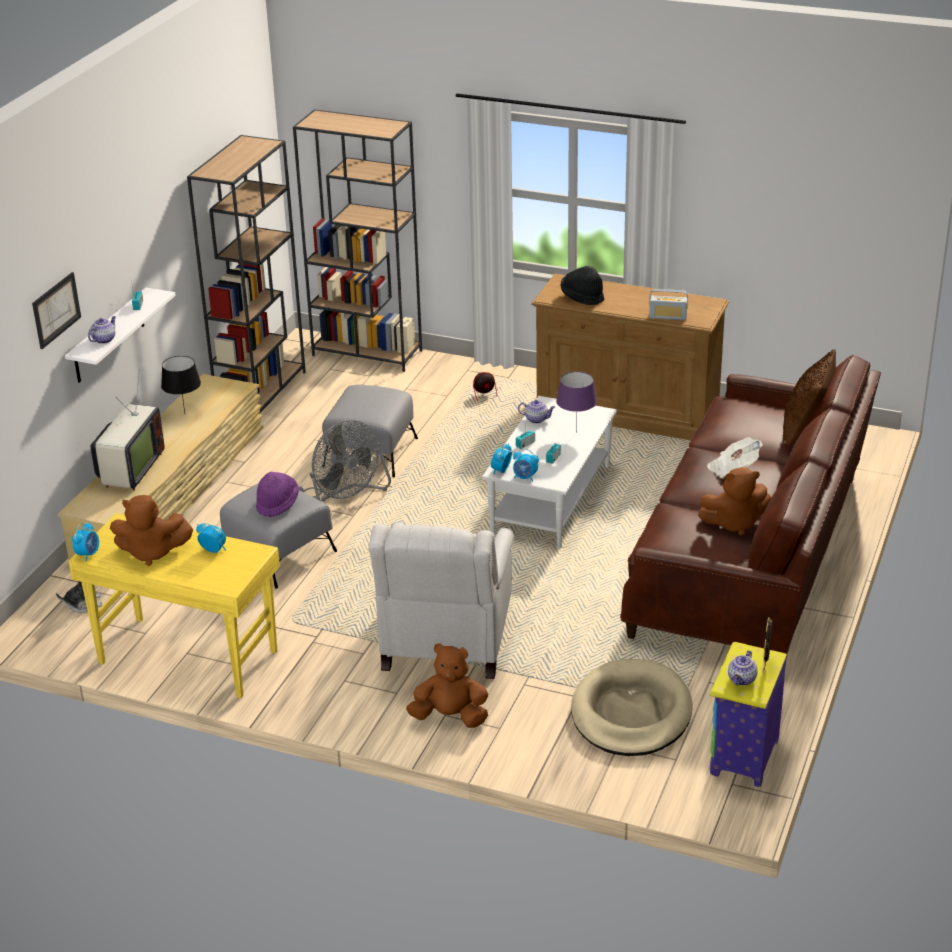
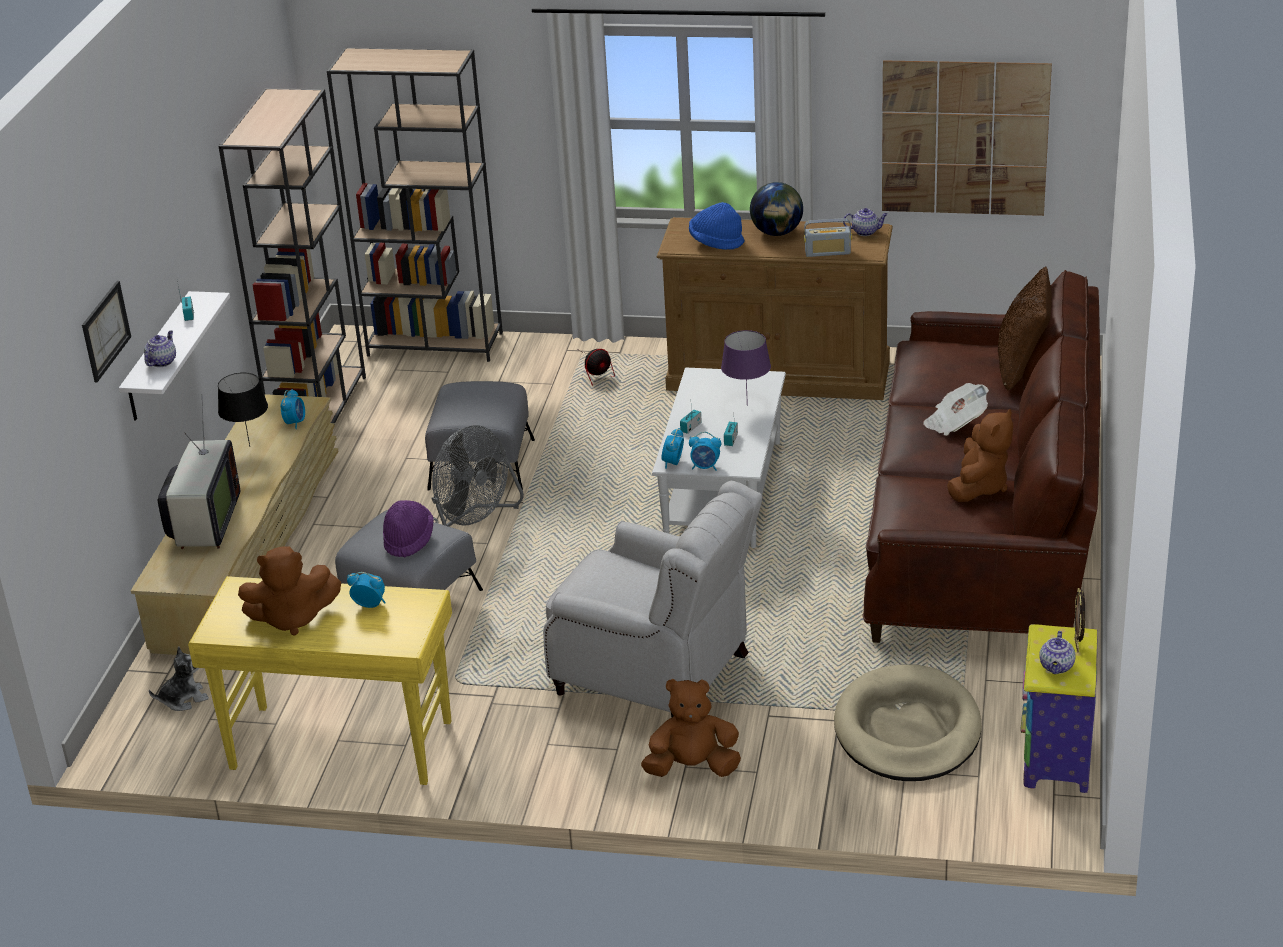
camera: 10 degrees left, 0 degrees up
alarm clock [72,522,99,562] -> alarm clock moved to [281,389,305,429]
white armchair [368,521,514,679] -> white armchair turned 60 degrees counterclockwise [543,481,762,717]
teapot [518,400,555,423] -> teapot moved to [843,208,888,236]
black hat [561,266,604,305] -> blue hat [689,202,745,250]
brown plush toy [698,467,771,536] -> brown plush toy turned 45 degrees counterclockwise [947,409,1013,502]
none -> globe [750,182,803,236]
none -> picture [882,60,1052,216]

